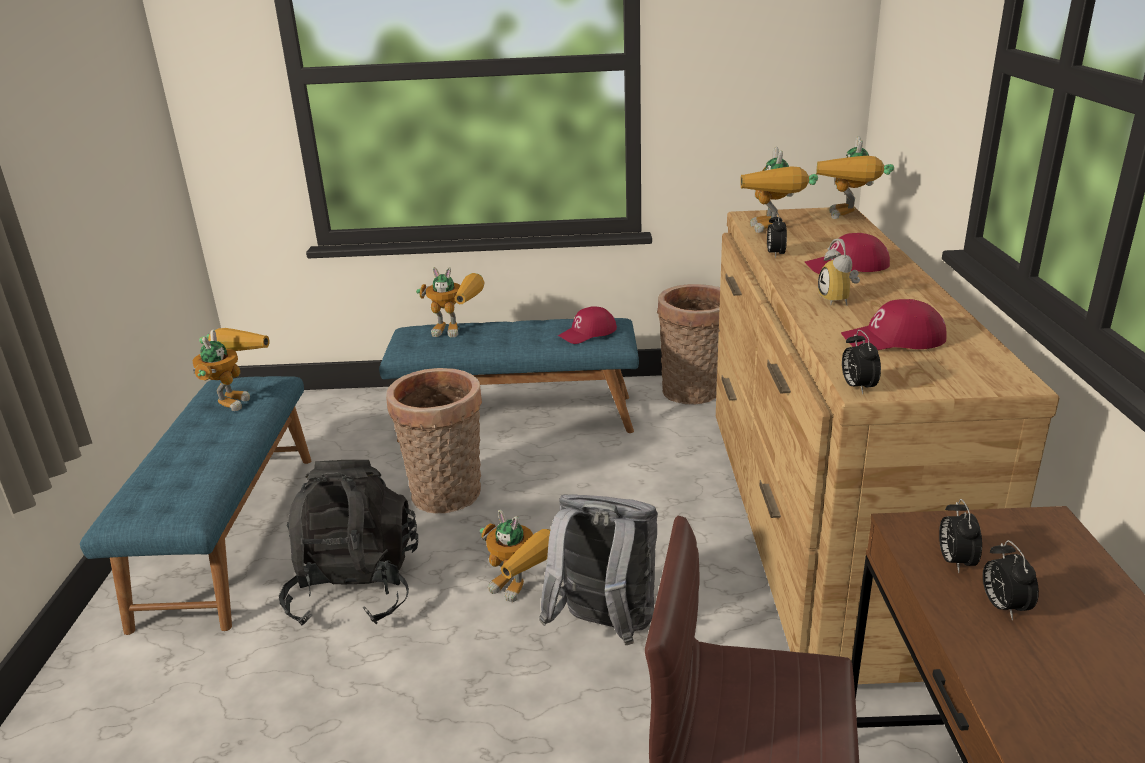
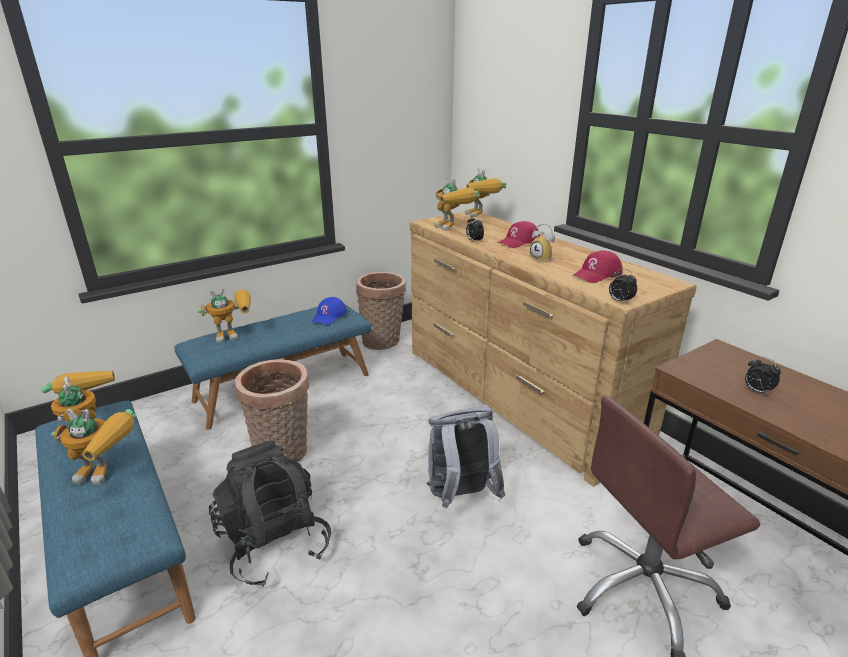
camera: 35 degrees left, 0 degrees up
toy robot [480,510,551,602] -> toy robot moved to [51,409,137,485]
red cap [558,306,617,344] -> blue cap [312,297,347,325]
alarm clock [939,499,982,573] -> none

